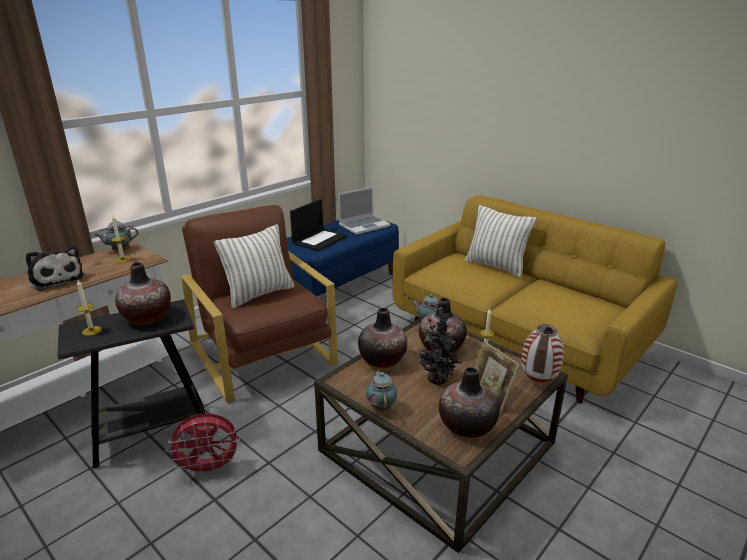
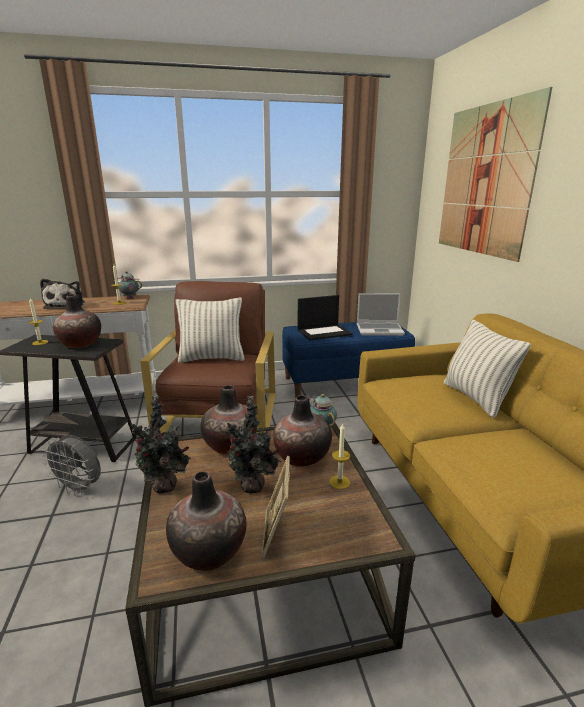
camera: 35 degrees right, 5 degrees down
red fan [166,413,241,477] -> grey fan [41,435,101,496]
teapot [366,370,397,411] -> potted plant [131,395,192,493]
vase [521,324,564,382] -> none
none -> picture [439,87,552,262]

